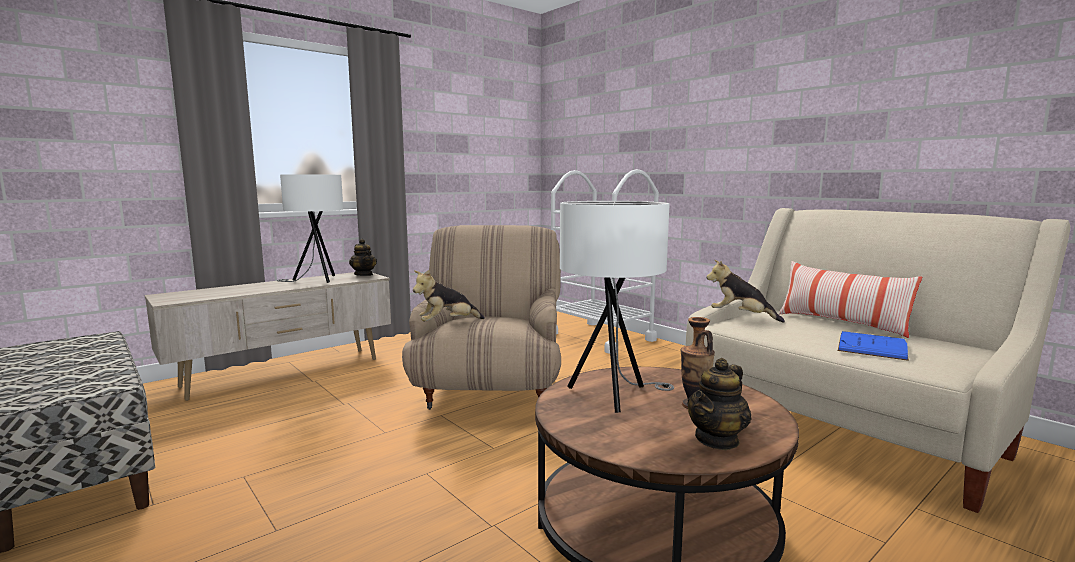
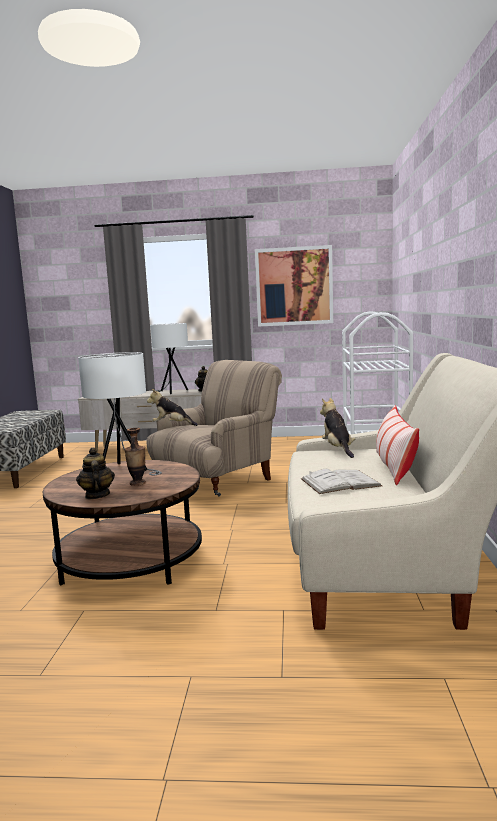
camera: 45 degrees right, 0 degrees up
teapot [687,358,752,450] -> teapot turned 75 degrees clockwise [76,448,115,499]
blue book [838,331,909,361] -> white book [301,469,382,494]
none -> picture [255,245,333,327]

